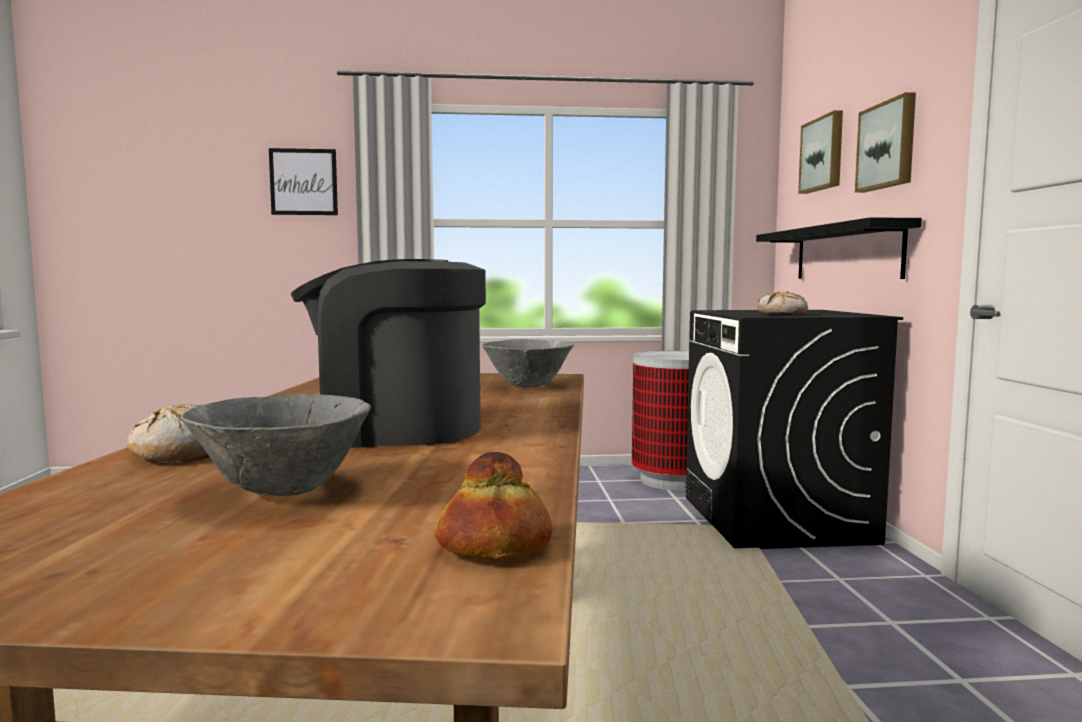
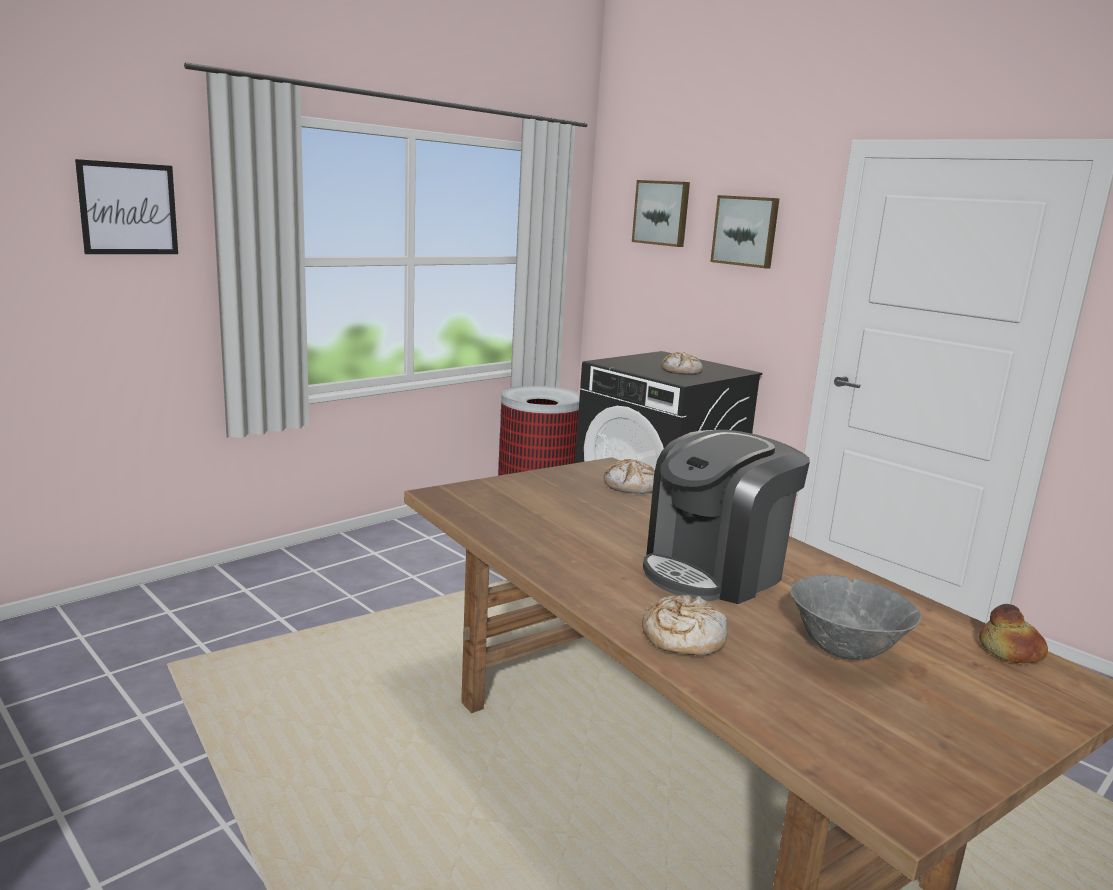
camera: 40 degrees left, 10 degrees up
grey bowl [482,339,574,387] -> bread [604,459,655,493]
black shelf [756,217,922,279] -> none

